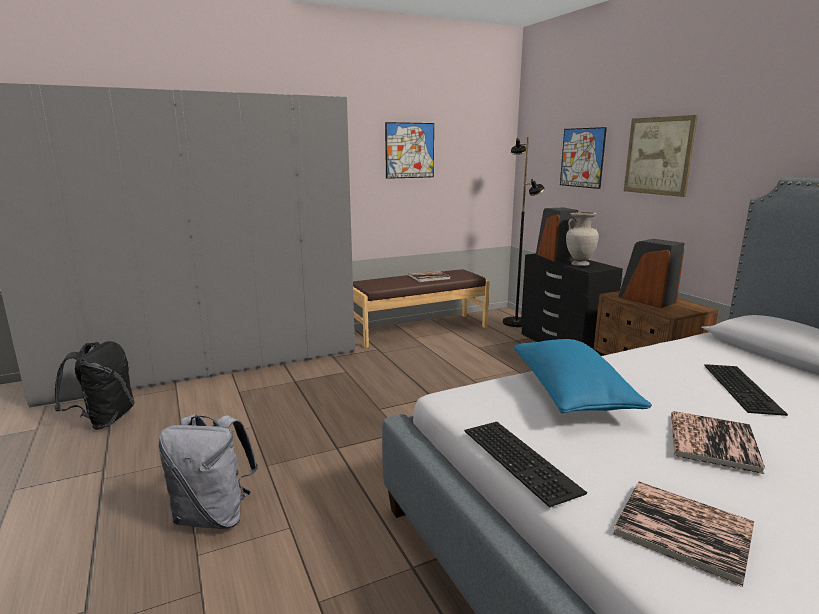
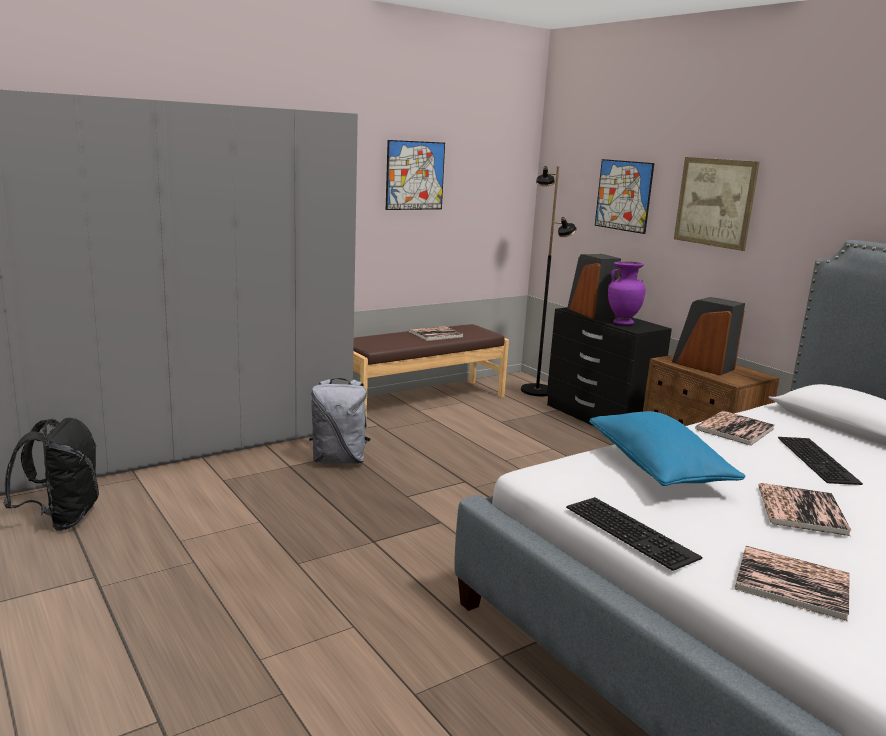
camera: 10 degrees left, 0 degrees up
grey backpack [158,414,258,529] -> grey backpack moved to [309,378,371,464]
beige vase [566,212,599,266] -> purple vase [608,261,645,325]
none -> book [695,411,774,446]

